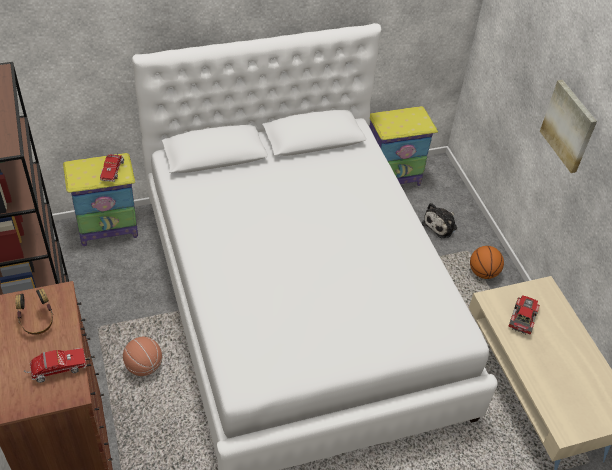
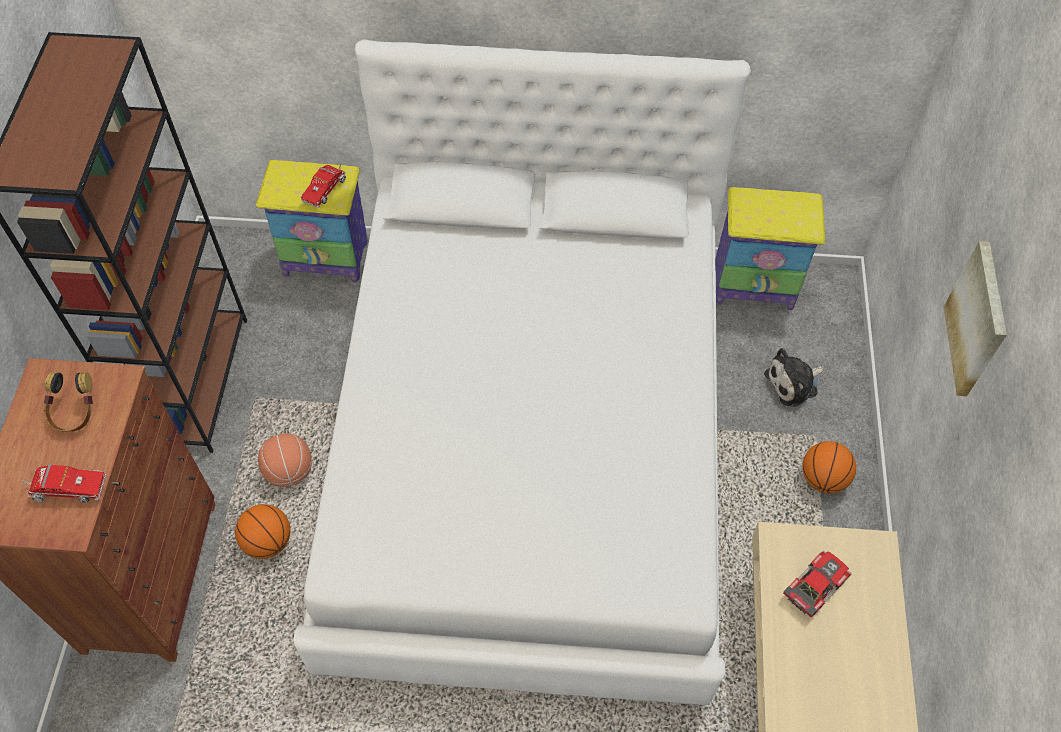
camera: 25 degrees right, 10 degrees up
none -> basketball [235,504,290,559]

